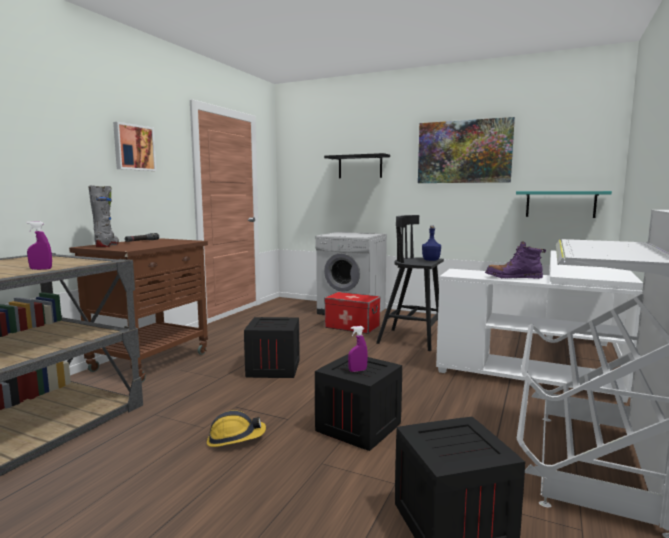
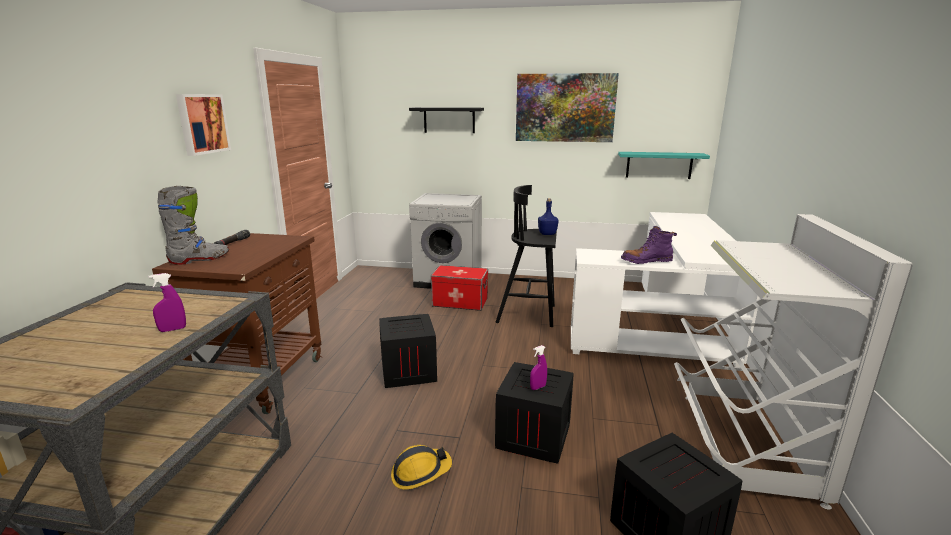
camera: 15 degrees left, 10 degrees up
grey boot [88,185,119,247] -> grey boot turned 75 degrees clockwise [157,186,229,265]

